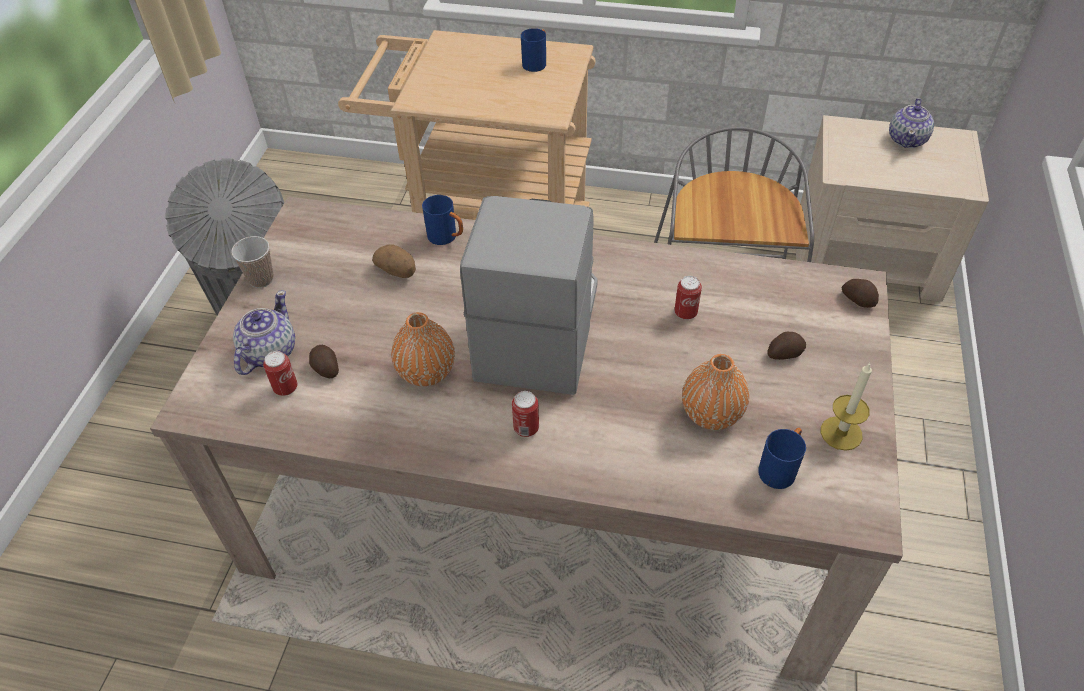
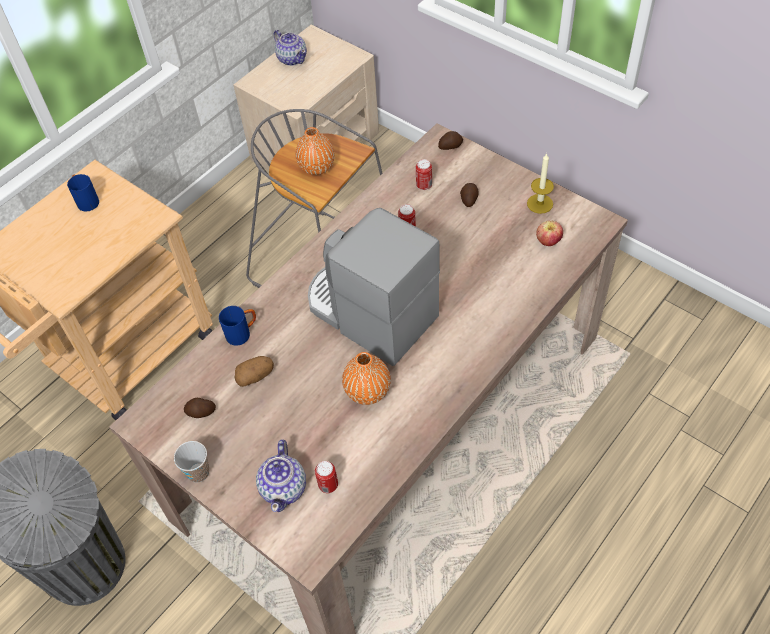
camera: 60 degrees left, 5 degrees up
teapot [233,290,295,375] -> teapot turned 135 degrees counterclockwise [256,439,306,512]
potato [309,345,339,378] -> potato moved to [184,398,216,418]
can [512,391,539,437] -> can moved to [416,159,432,190]
orange vase [682,354,749,430] -> orange vase moved to [296,127,335,175]
blue mug [758,428,806,489] -> apple [536,220,563,246]

